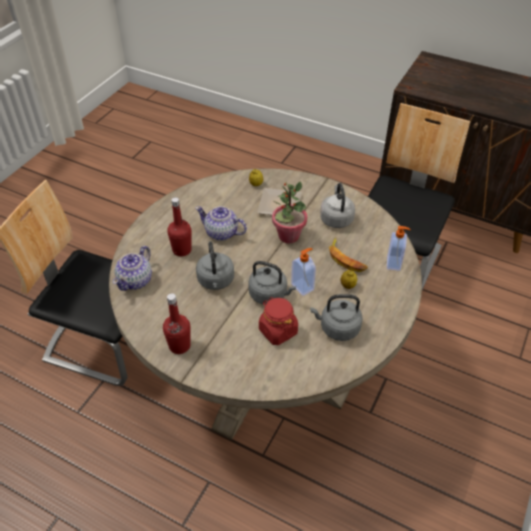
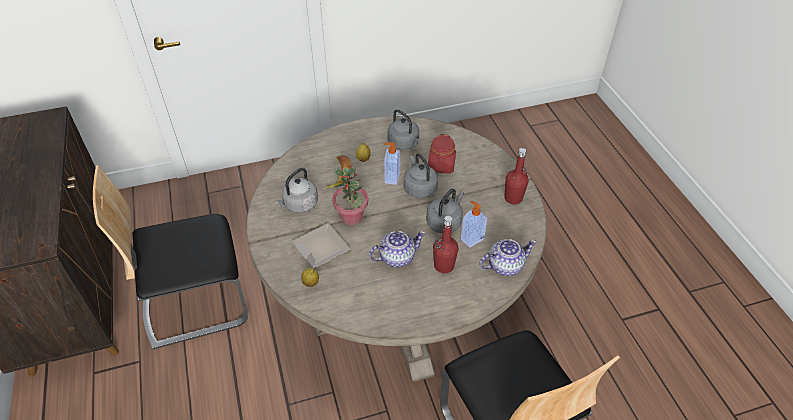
camera: 135 degrees left, 0 degrees up
teapot [195,206,247,241] -> teapot turned 90 degrees counterclockwise [369,231,426,267]
soap dispenser [387,226,410,271] -> soap dispenser moved to [461,201,487,248]

